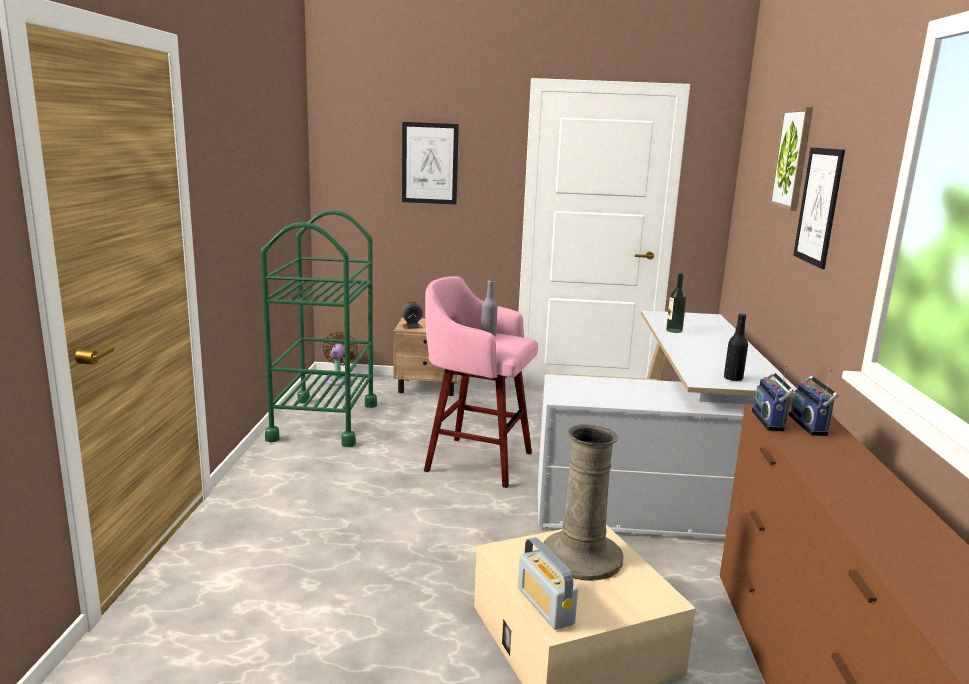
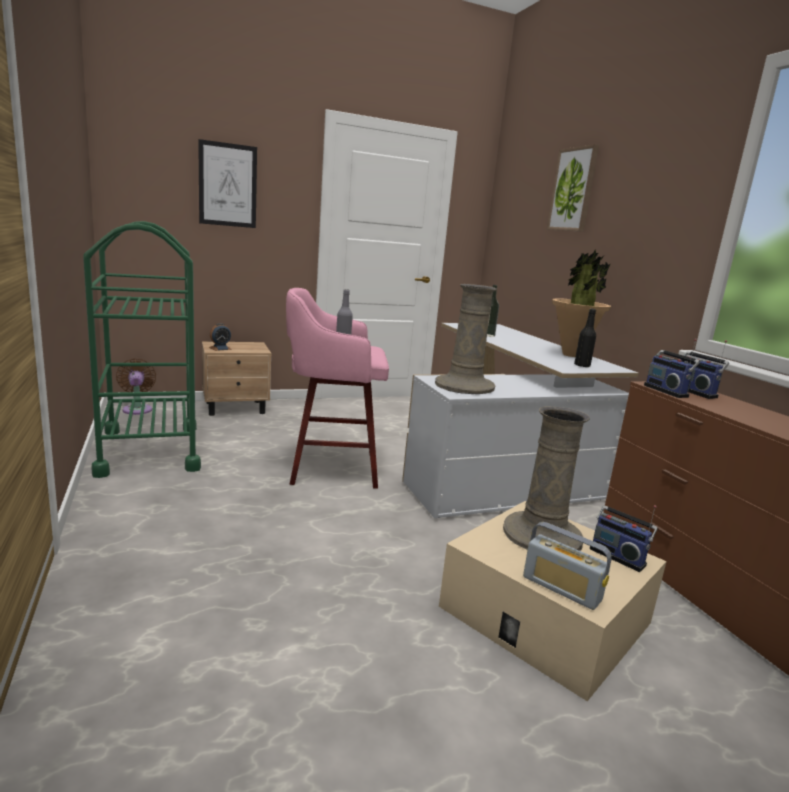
camera: 25 degrees left, 0 degrees up
picture [793,148,845,269] -> none
none -> beige vase [435,284,497,394]
none -> potted plant [552,249,611,357]
none -> radio [590,505,658,572]

